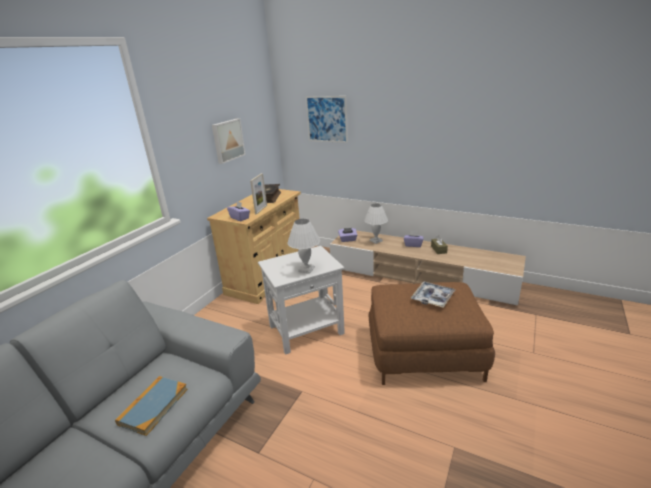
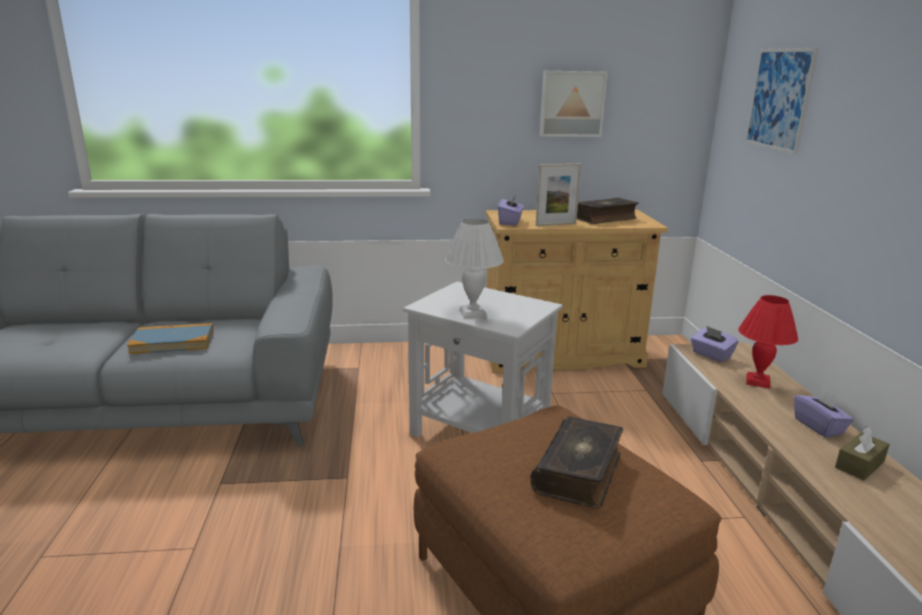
camera: 55 degrees right, 5 degrees down
white table lamp [364,203,388,244] -> red table lamp [738,295,798,389]
tray [411,281,455,308] -> book [530,416,623,509]

